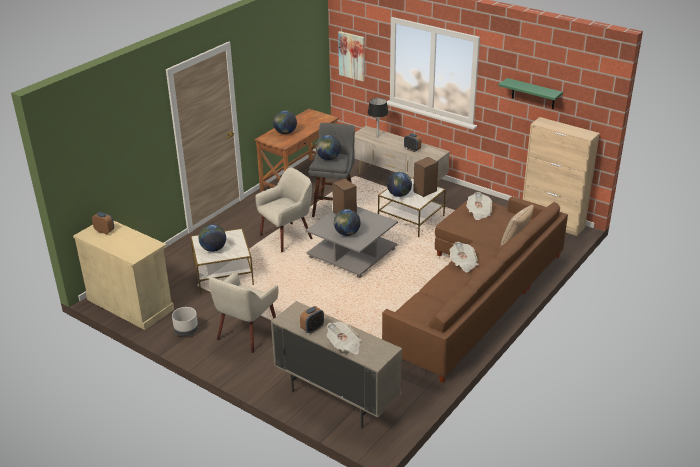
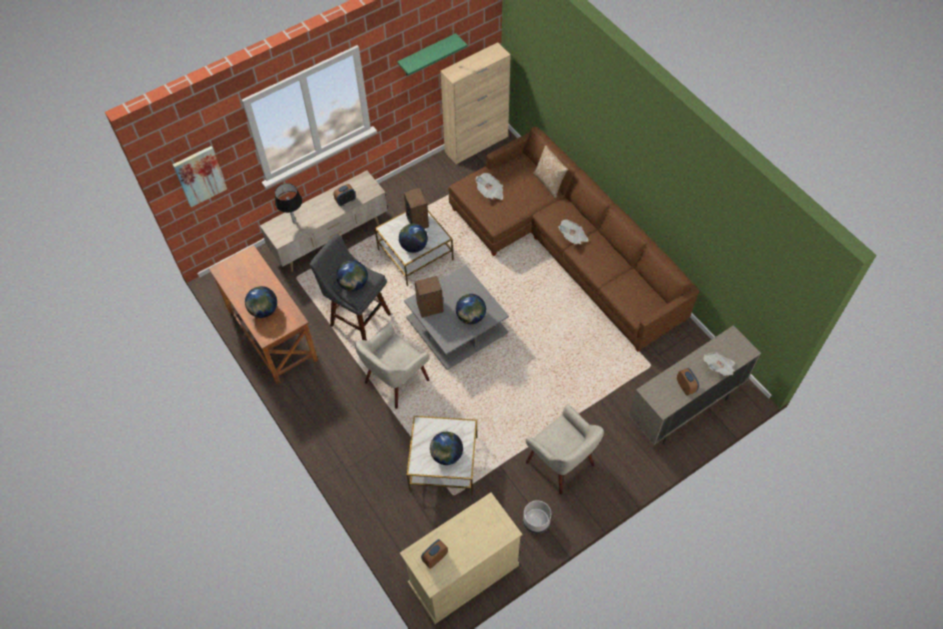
camera: 70 degrees left, 25 degrees up
beige armchair [255,167,313,252] -> beige armchair turned 120 degrees counterclockwise [355,323,429,409]

